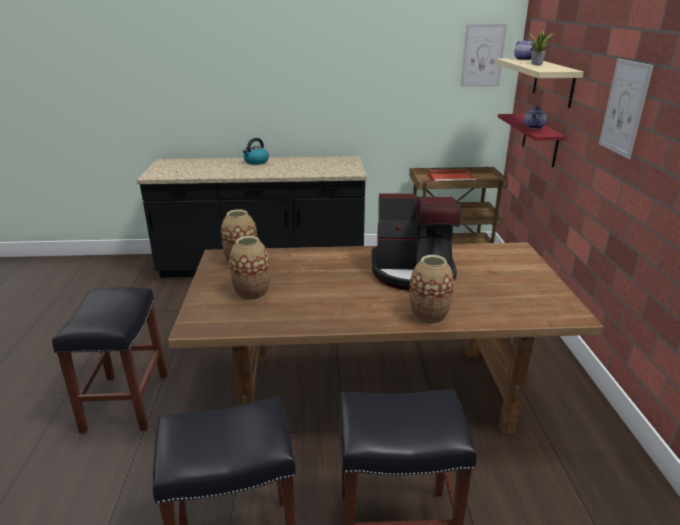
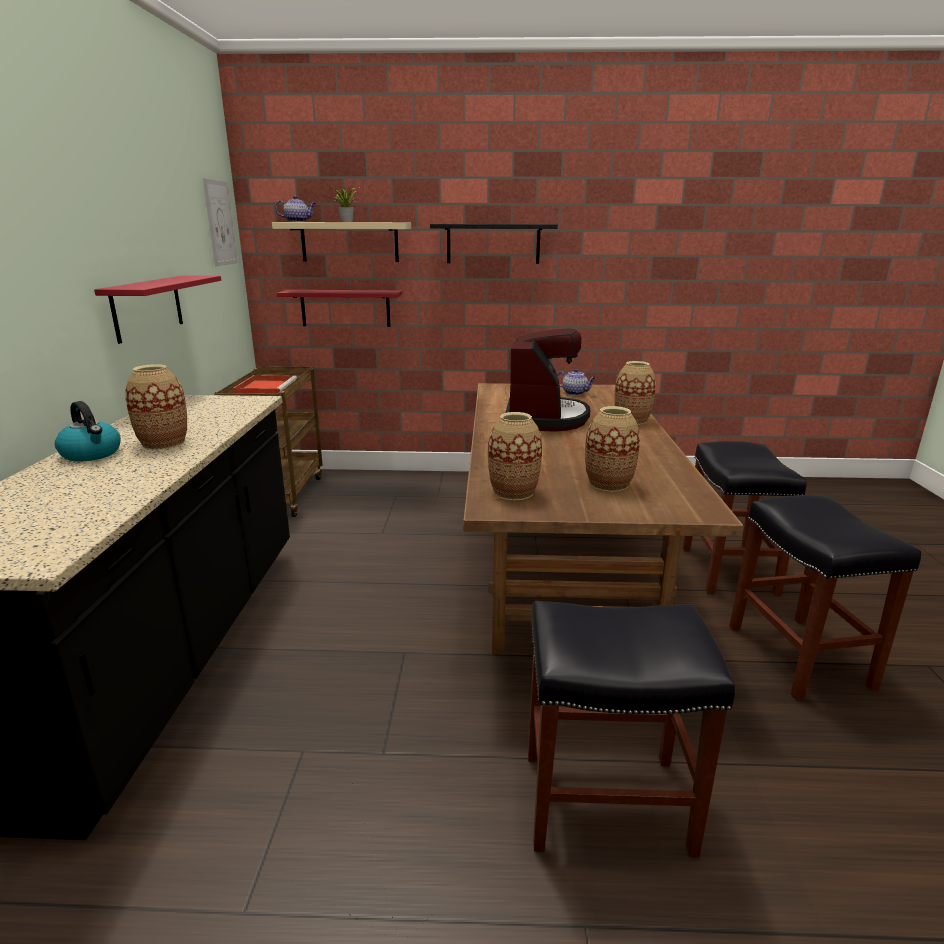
camera: 85 degrees left, 5 degrees down
teapot [524,106,547,129] -> teapot moved to [557,369,596,395]
picture [599,59,654,159] -> black shelf [430,224,558,264]
none -> red shelf [94,275,221,344]
none -> vase [126,364,187,450]

